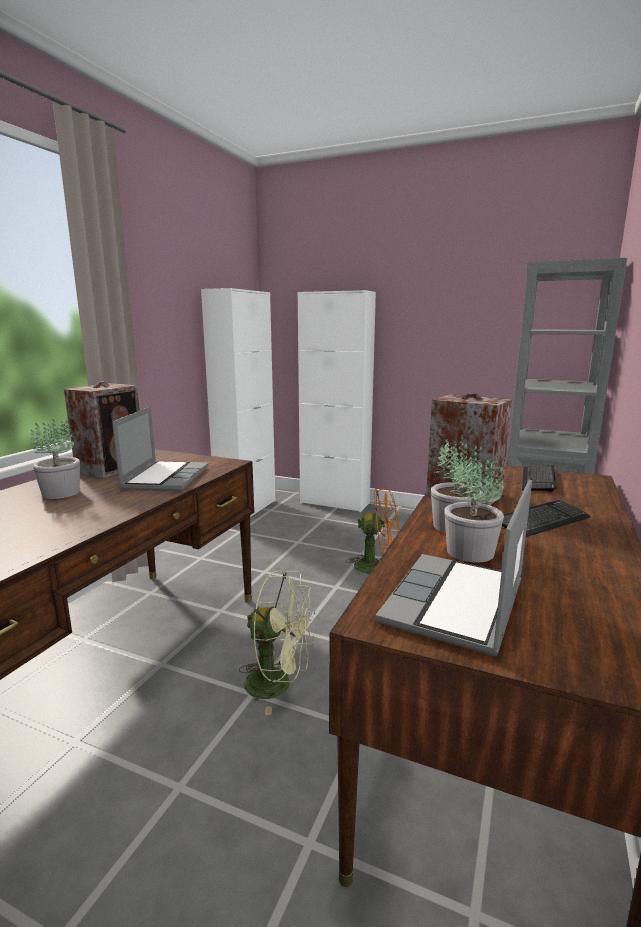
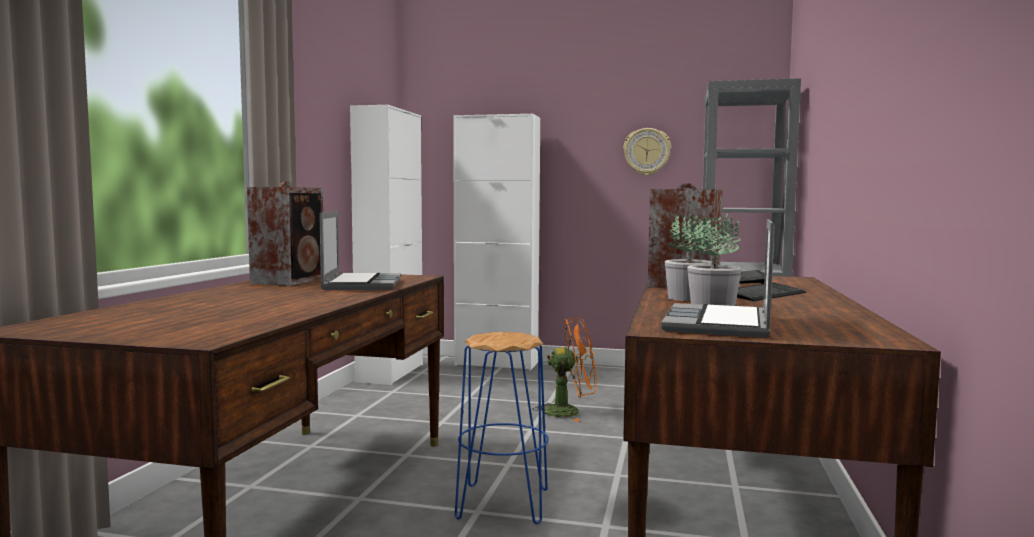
camera: 10 degrees left, 10 degrees down
potted plant [31,418,80,499] -> none
green fan [239,571,315,715] -> blue stool [455,332,549,524]
none -> wall clock [623,128,671,176]

